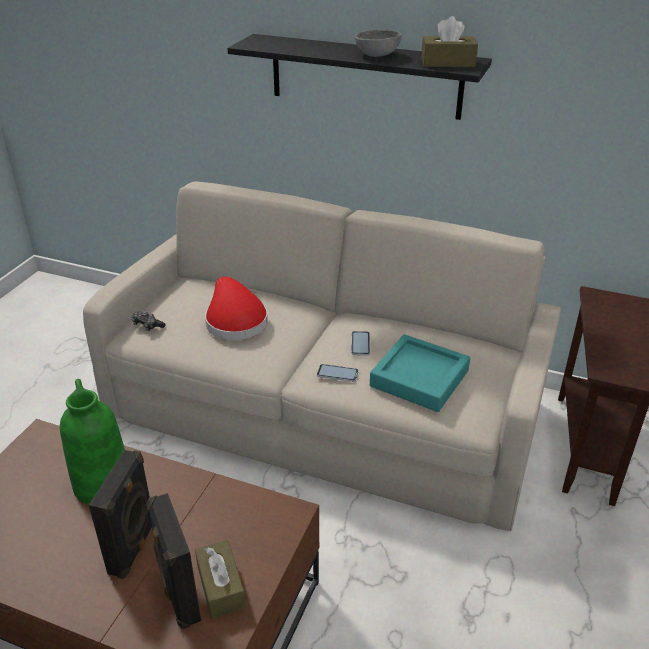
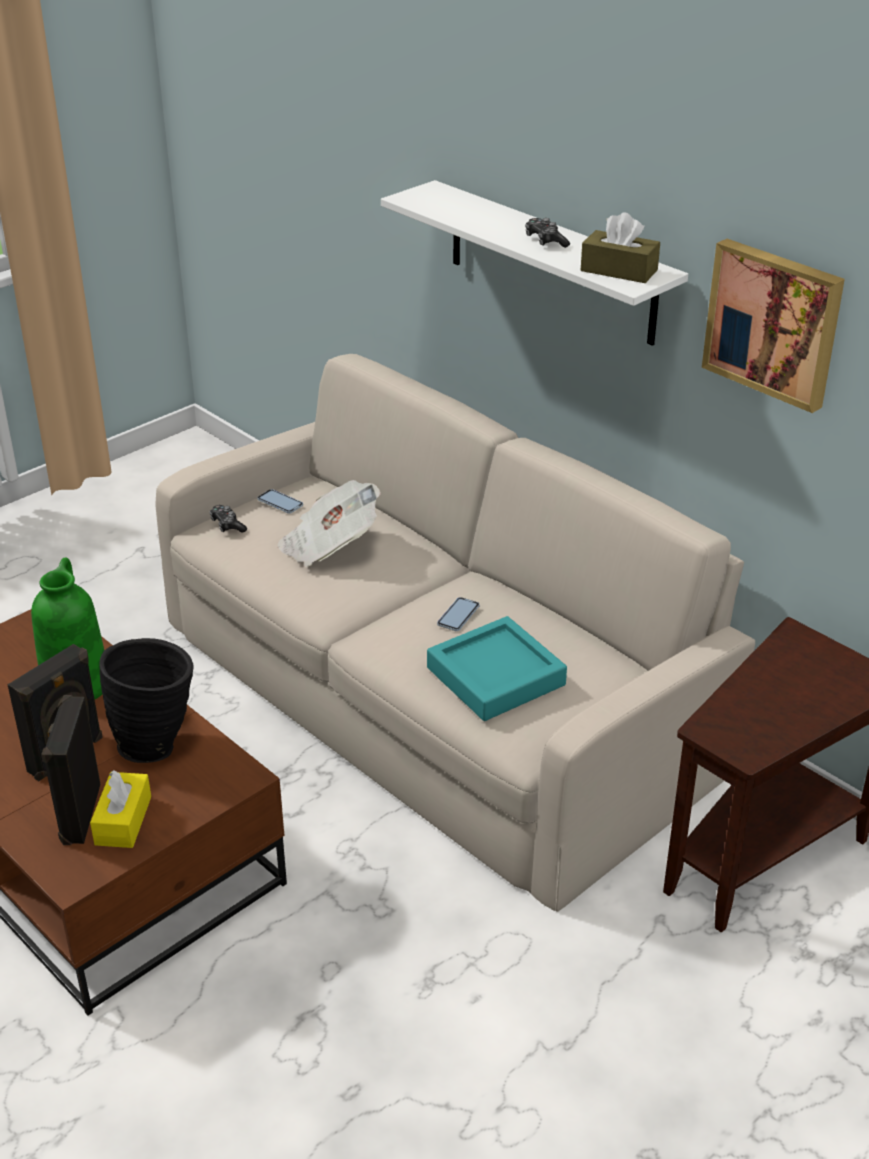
camera: 25 degrees right, 0 degrees up
brown tissue box [195,540,246,619] -> yellow tissue box [90,770,151,848]
red hat [205,276,268,340] -> newspaper [277,480,381,567]
black shelf [228,34,492,120] -> white shelf [381,180,688,346]
phone [317,364,359,382] -> phone moved to [257,489,303,514]
grey bowl [355,30,402,57] -> game controller [525,218,570,248]
none -> black vase [99,638,194,763]
none -> picture [702,239,845,413]

